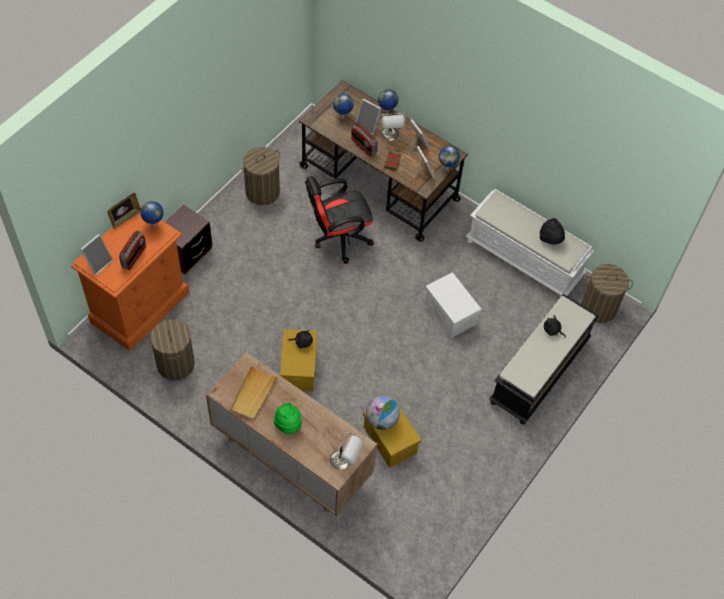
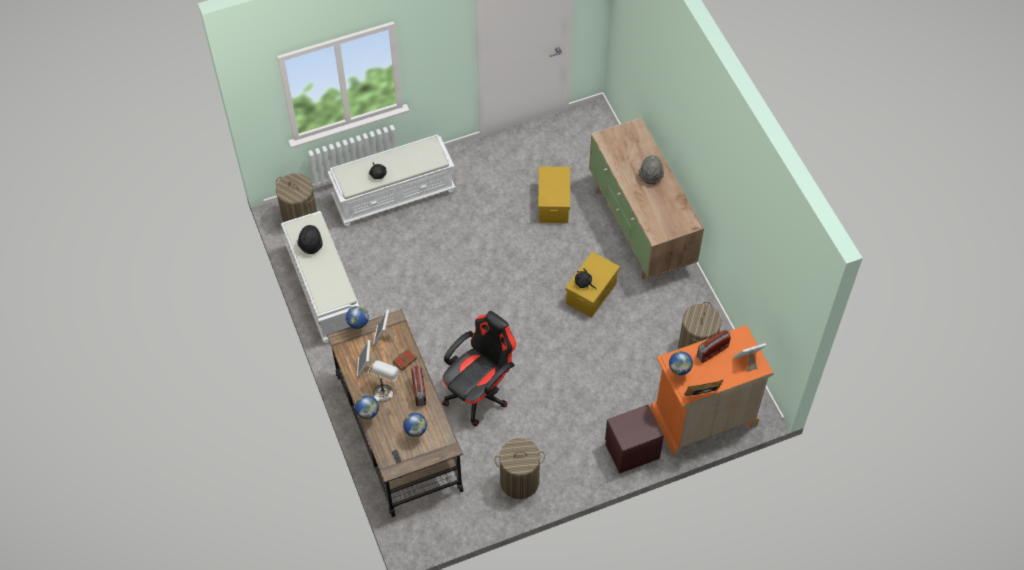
camera: 145 degrees left, 0 degrees up
beige tray [230,366,278,420] -> none
green hat [274,403,302,434] -> grey hat [639,155,664,184]
black office chair [305,176,374,264] -> black office chair turned 60 degrees counterclockwise [442,311,516,426]
white table lamp [330,432,363,470] -> none
picture frame [355,98,381,135] -> none
globe [366,396,400,430] -> none
white storage box [425,272,481,338] -> none
black bench [489,294,599,424] -> white bench [328,134,456,227]

